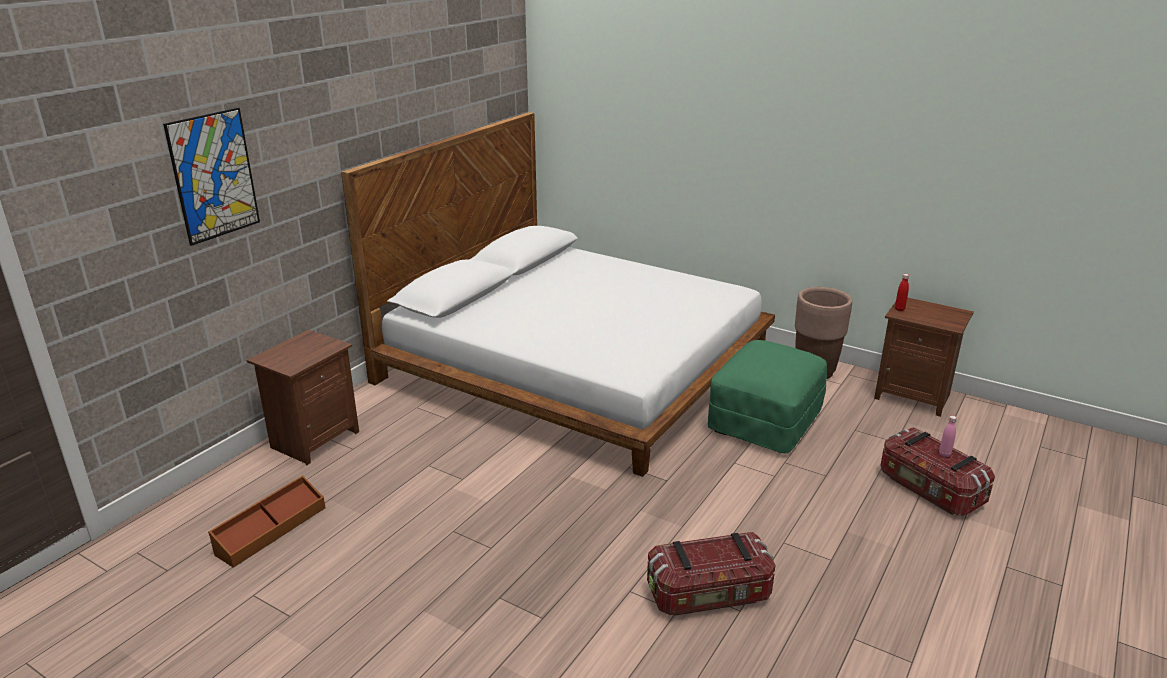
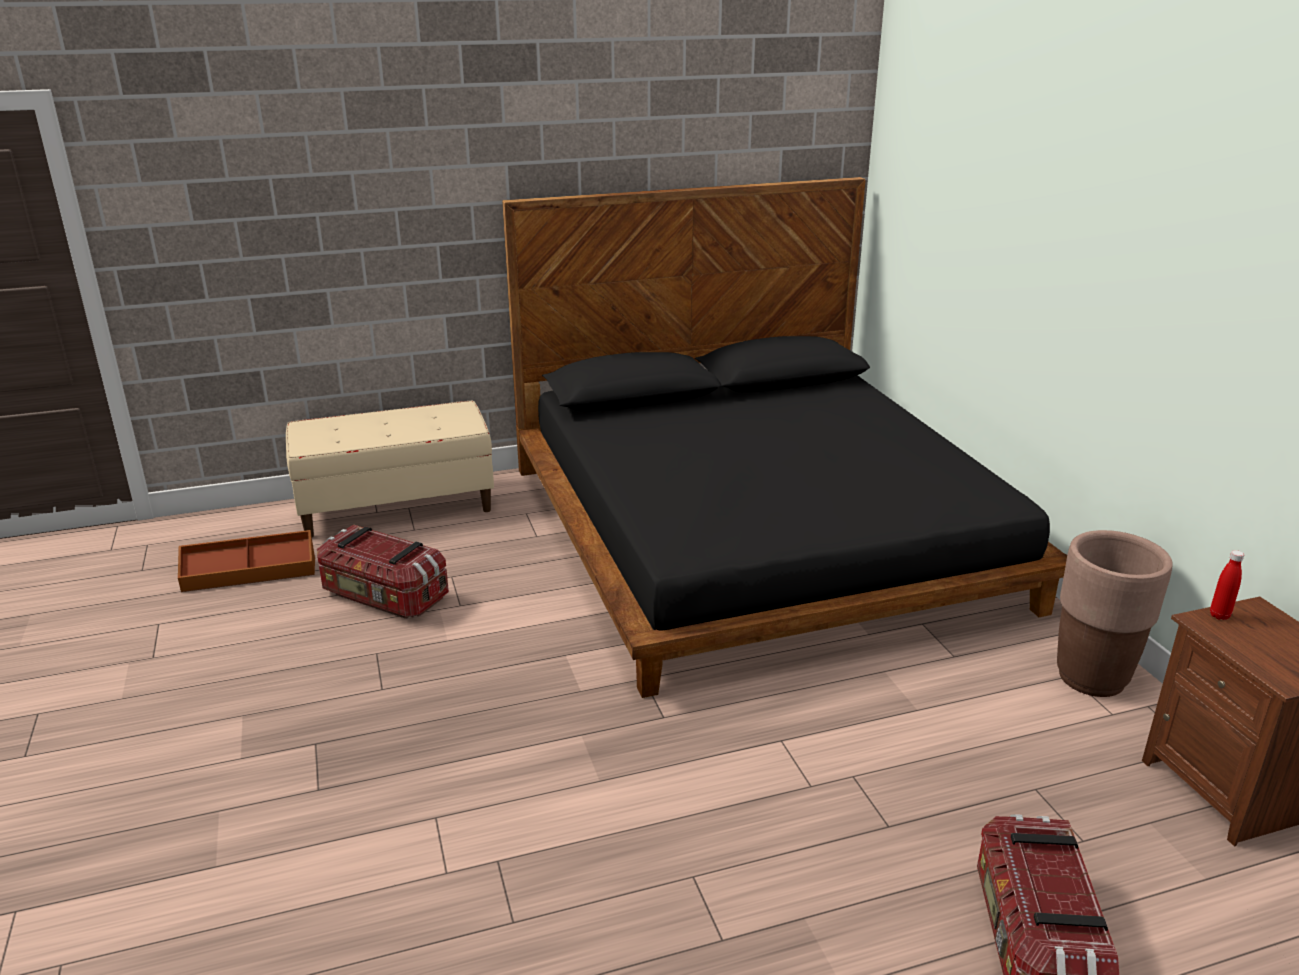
camera: 40 degrees right, 0 degrees up
picture [163,108,260,246] -> none
brown nightstand [246,330,359,466] -> beige bench [286,401,494,537]
white bed [341,112,775,477] -> black bed [502,177,1067,698]
storage box [647,532,776,616] -> storage box moved to [317,524,449,619]
green ottoman [708,340,827,454] -> none
pink bottle [939,416,957,457] -> none

